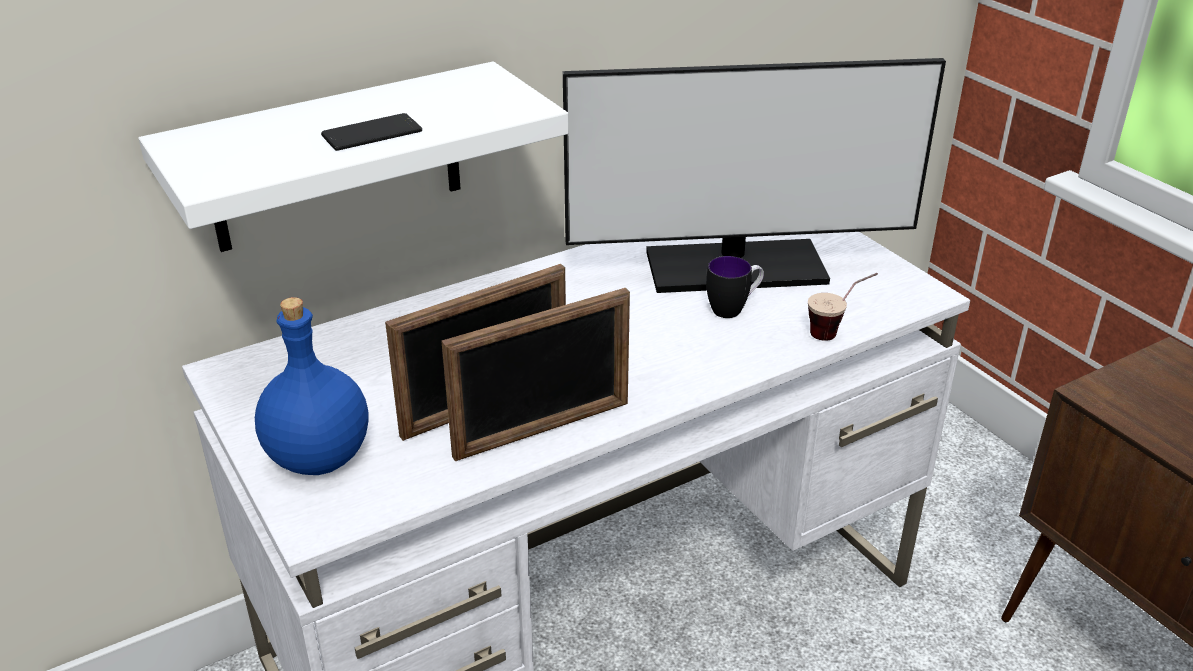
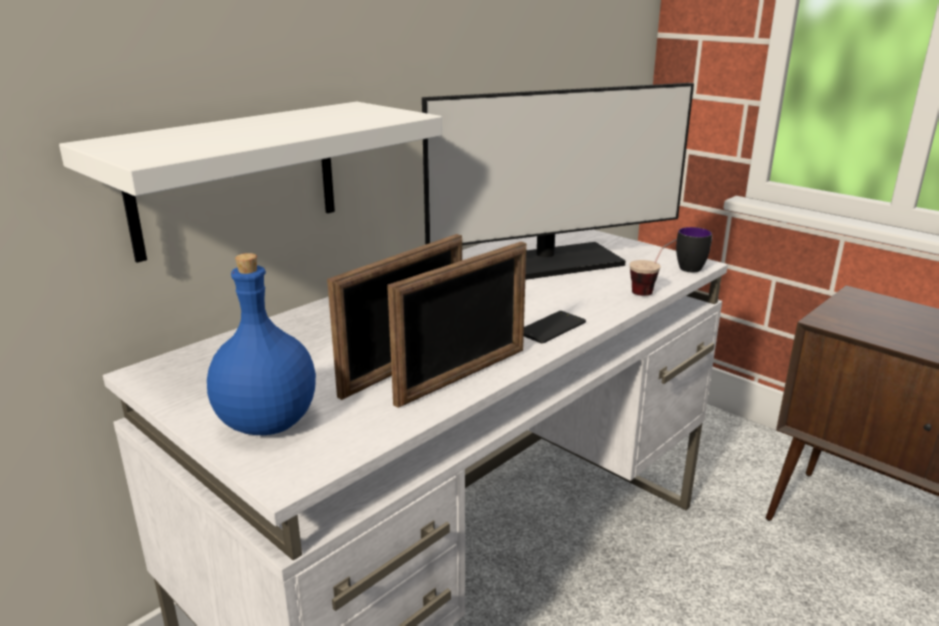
camera: 15 degrees left, 10 degrees down
phone [321,113,422,151] -> phone moved to [524,311,586,344]
mug [706,256,764,318] -> mug moved to [676,227,712,273]

